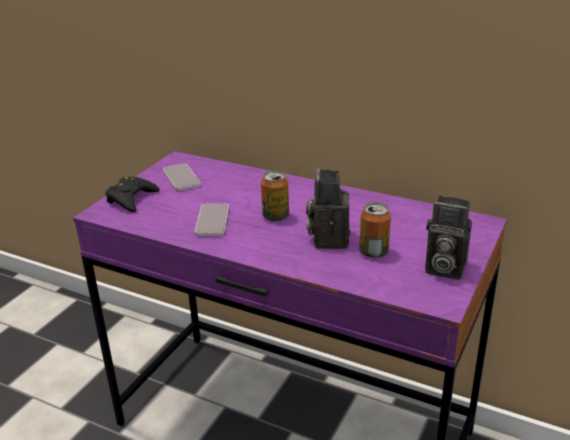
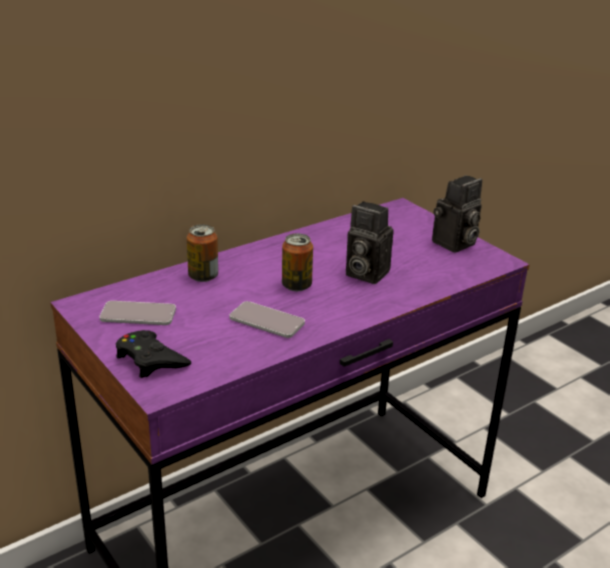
camera: 65 degrees left, 0 degrees up
can [359,202,391,258] -> can moved to [187,224,218,282]

